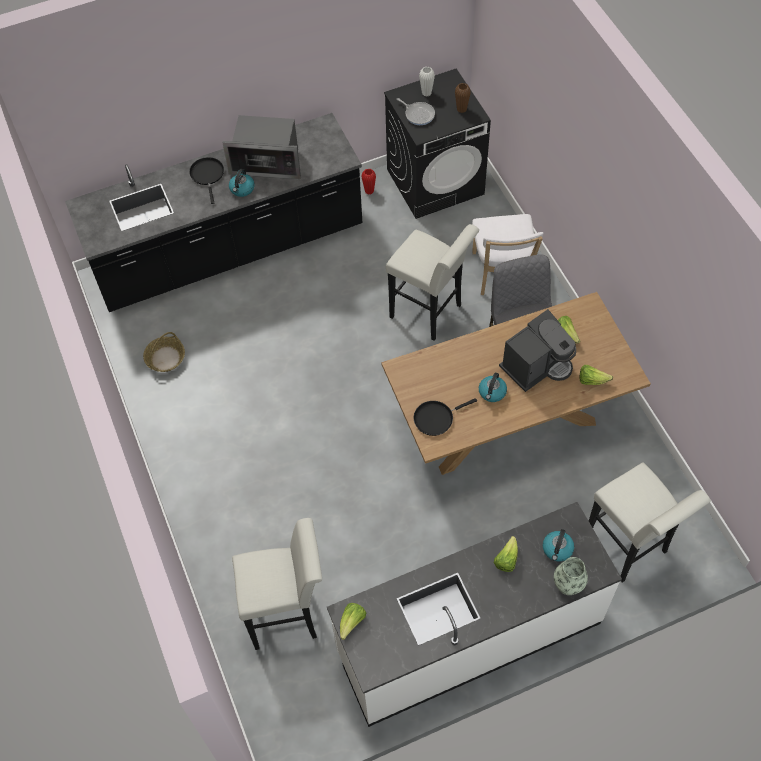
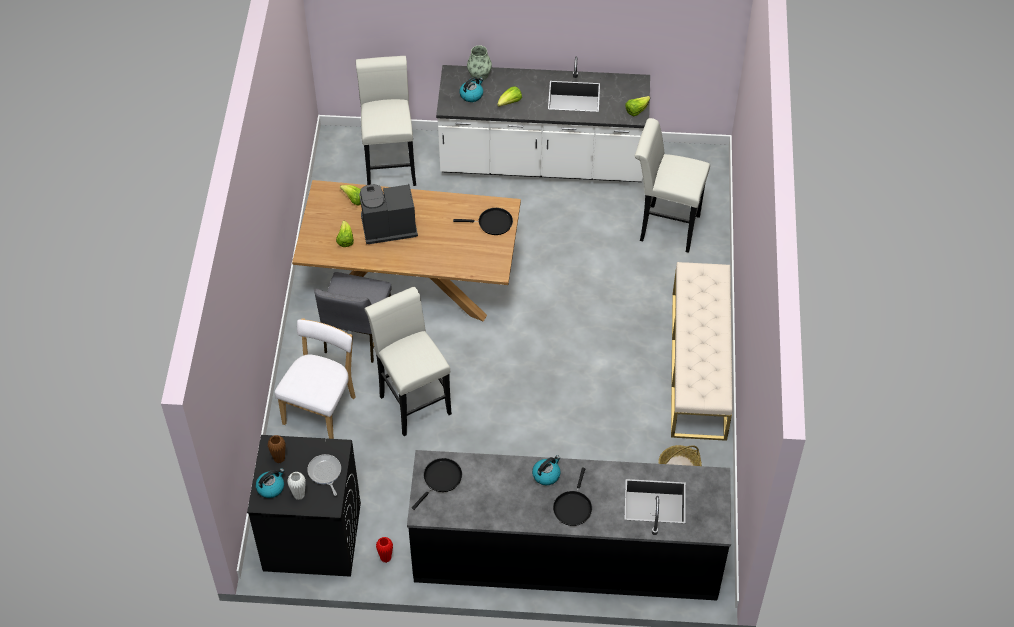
camera: 155 degrees left, 5 degrees down
microwave [222,115,301,180] -> none
kettle [479,373,507,402] -> kettle moved to [256,468,284,498]
none -> black frying pan [412,458,462,510]
none -> beige bench [671,262,733,441]

